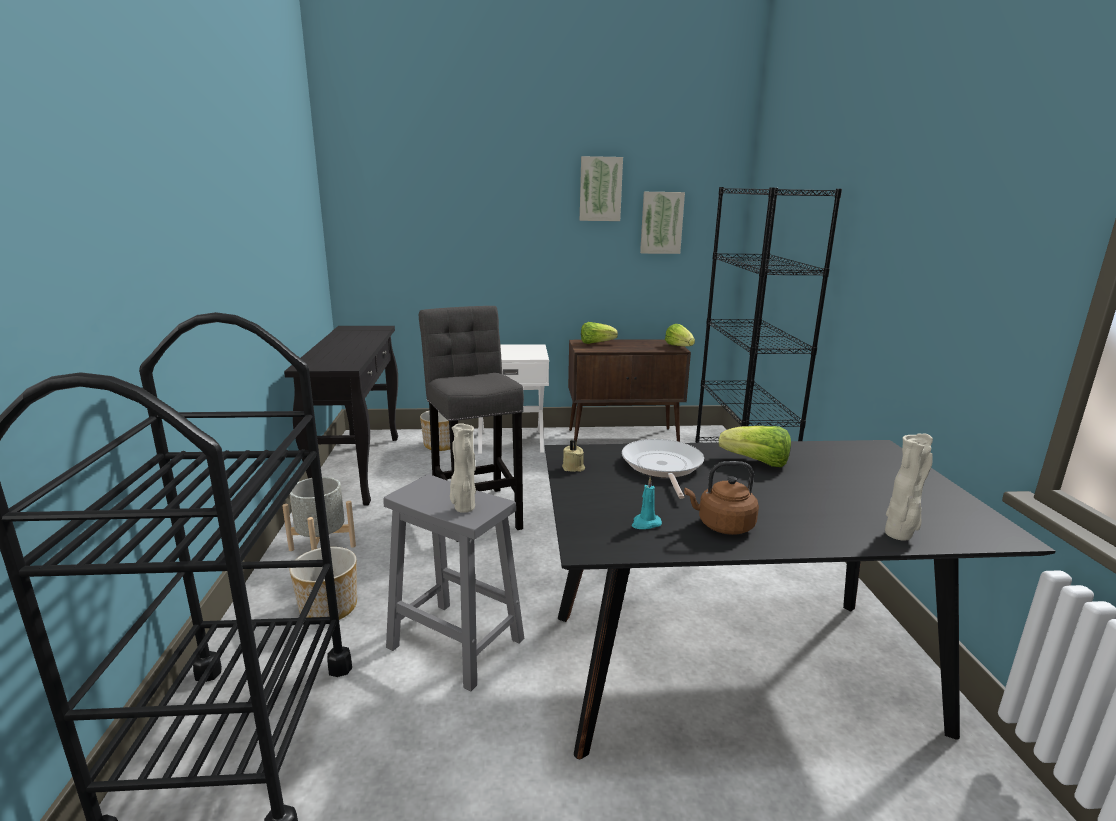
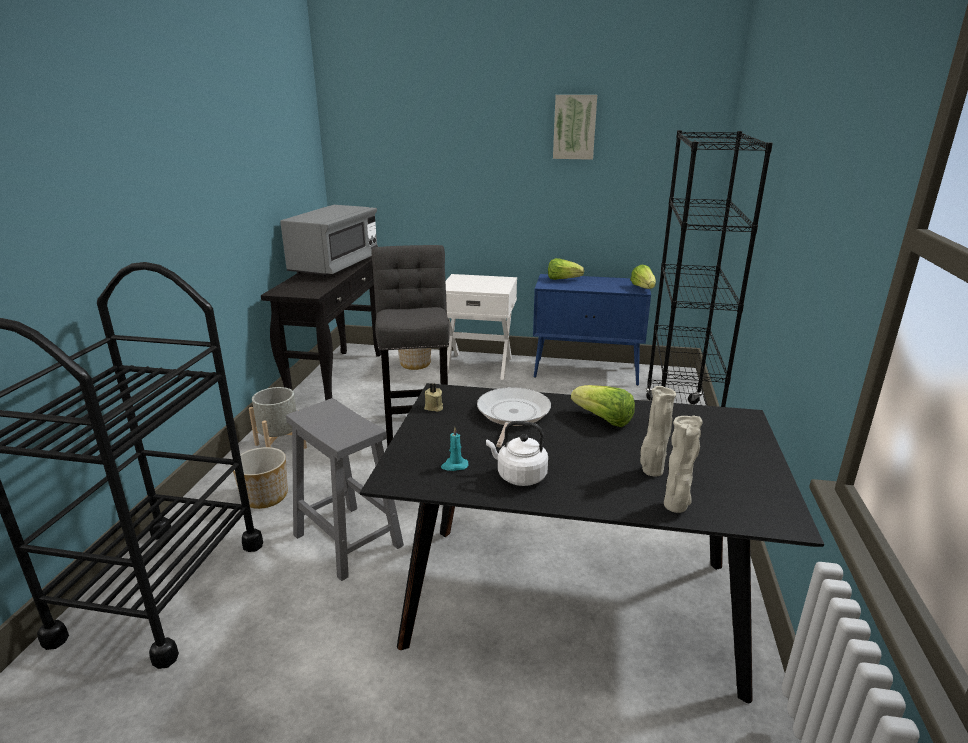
camera: 15 degrees right, 5 degrees up
beige vase [450,423,476,513] -> beige vase moved to [640,386,676,476]
brown cabinet [568,339,691,442] -> blue cabinet [533,274,651,386]
picture [640,192,685,254] -> none
brown kettle [684,461,759,535] -> white kettle [486,421,548,486]
none -> grey microwave [280,205,378,277]

